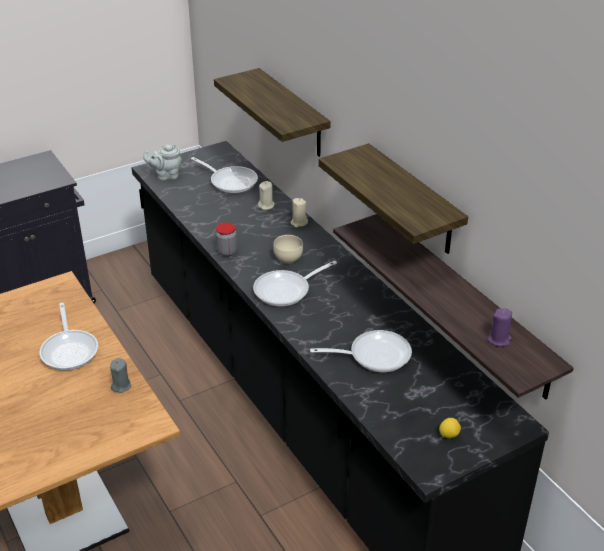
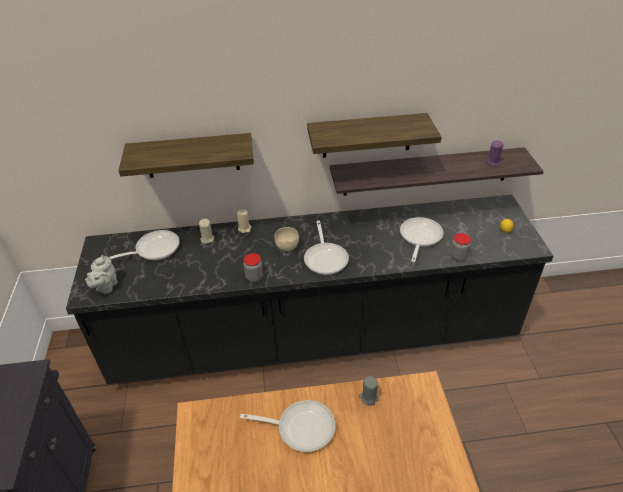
camera: 65 degrees left, 5 degrees up
none -> jar [450,233,471,261]

